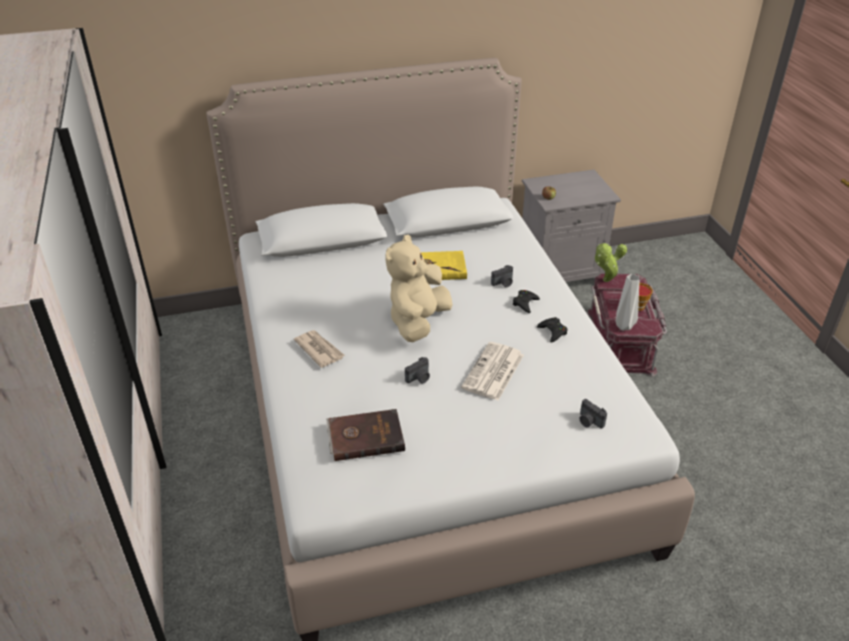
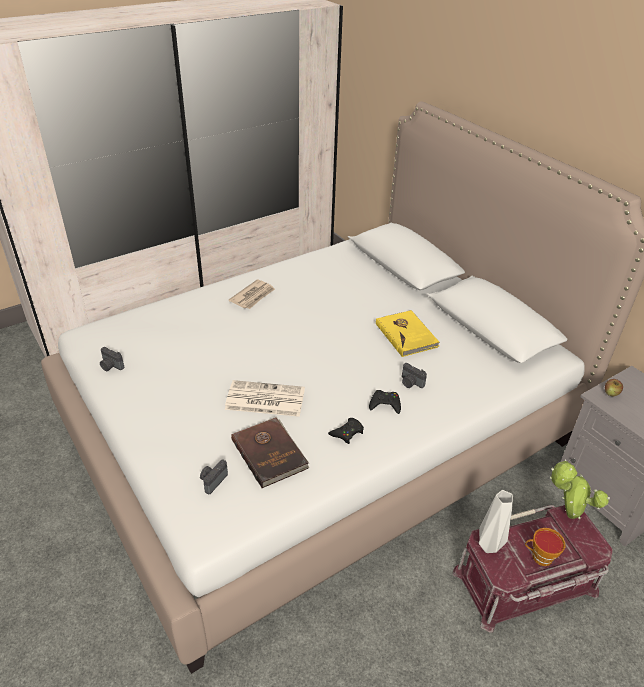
camera: 70 degrees right, 0 degrees up
brown book [326,409,405,461] -> brown book moved to [231,416,309,488]
beige plush toy [385,235,453,342] -> none
camera [405,357,430,384] -> camera moved to [100,347,124,371]

